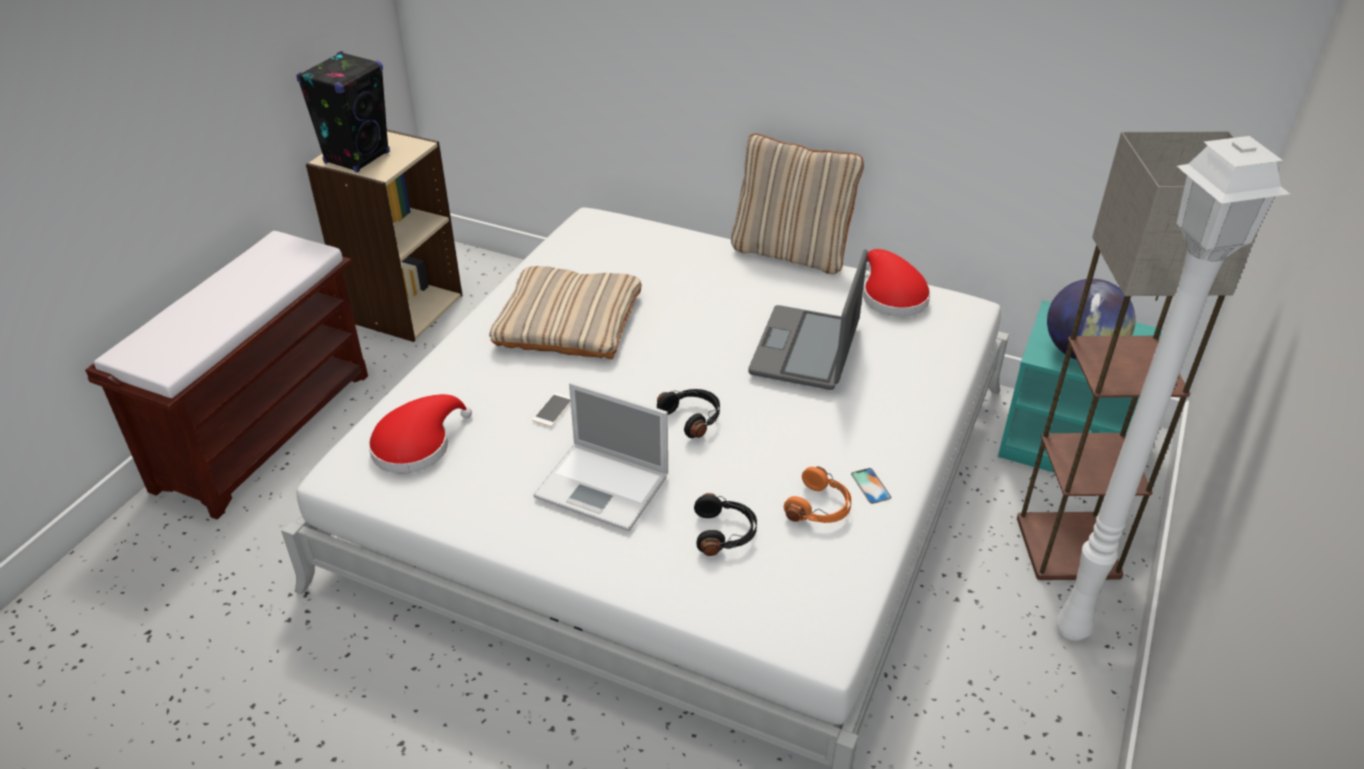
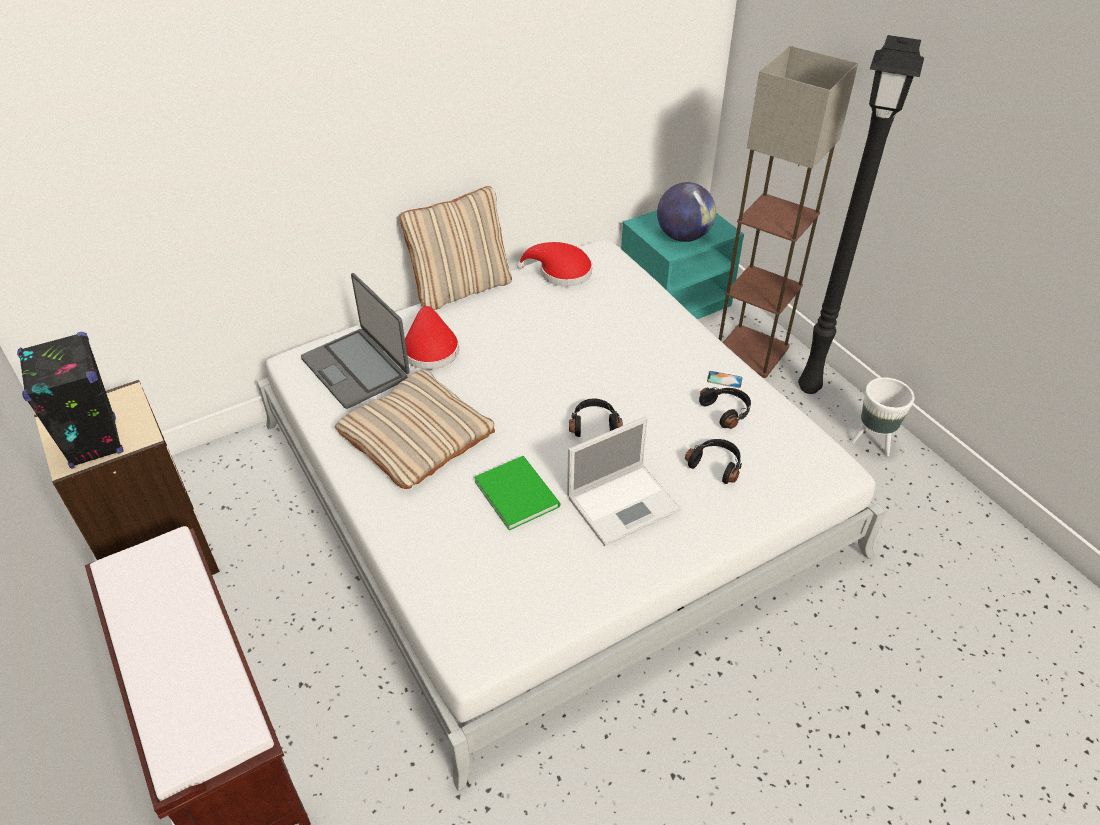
camera: 55 degrees left, 5 degrees up
red hat [368,394,472,474] -> red hat moved to [405,306,459,369]
phone [532,393,571,427] -> green book [474,456,560,530]
laptop [748,249,868,390] -> laptop moved to [301,273,409,409]
orange headphones [784,467,852,523] -> black headphones [699,387,751,429]
white floor lamp [1056,136,1290,641] -> black floor lamp [798,35,924,394]
none -> white planter [851,377,915,456]

